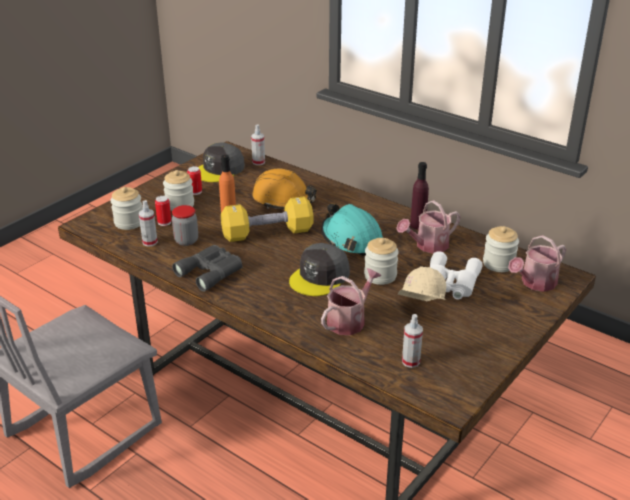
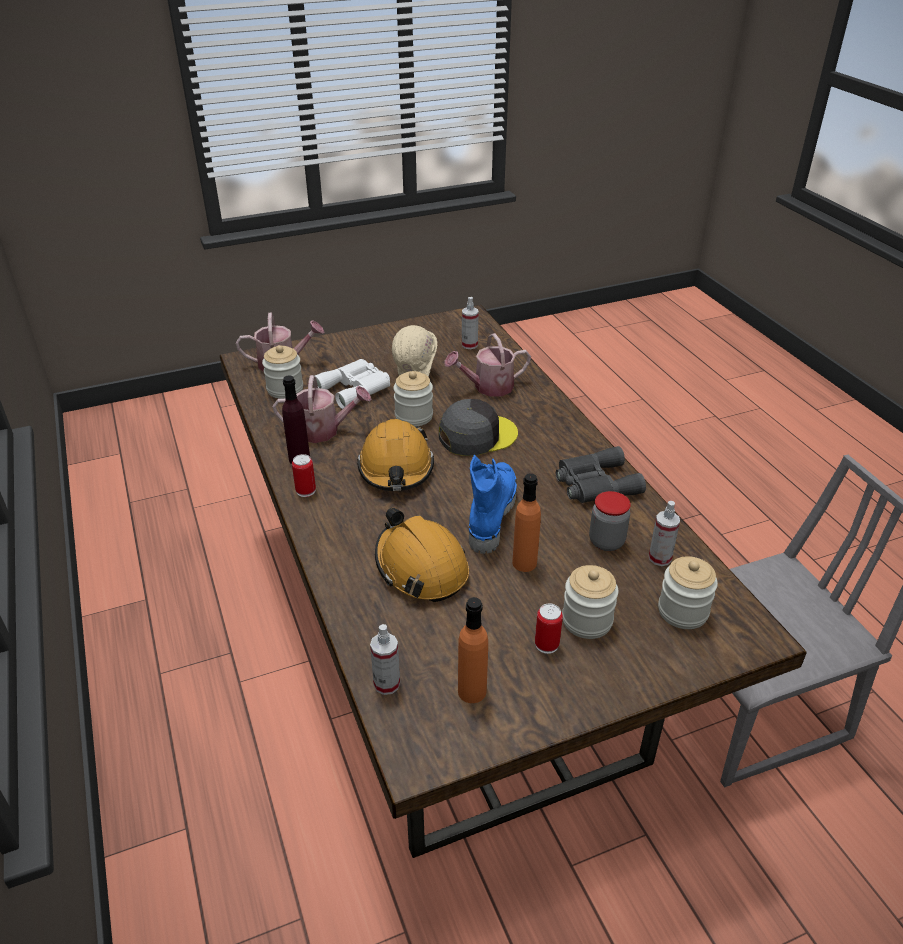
camera: 150 degrees left, 5 degrees up
can [155,196,171,226] -> can moved to [292,454,316,497]
grey cap [199,142,245,182] -> orange bottle [458,597,488,703]
yellow dumbbell [221,196,314,242] -> blue boot [469,455,517,554]
turquoise hard hat [321,204,383,256] -> orange hard hat [357,419,434,491]

